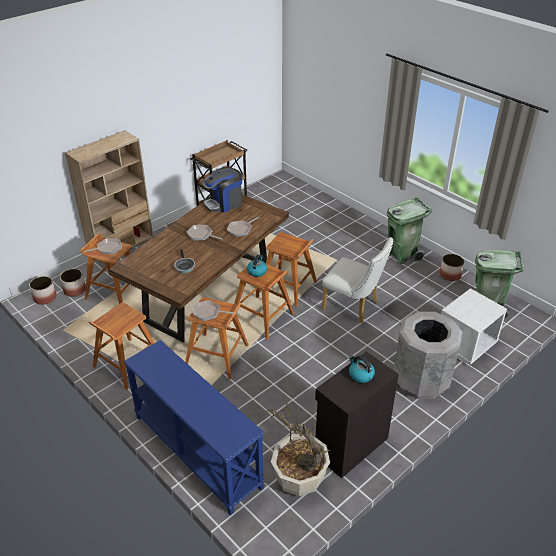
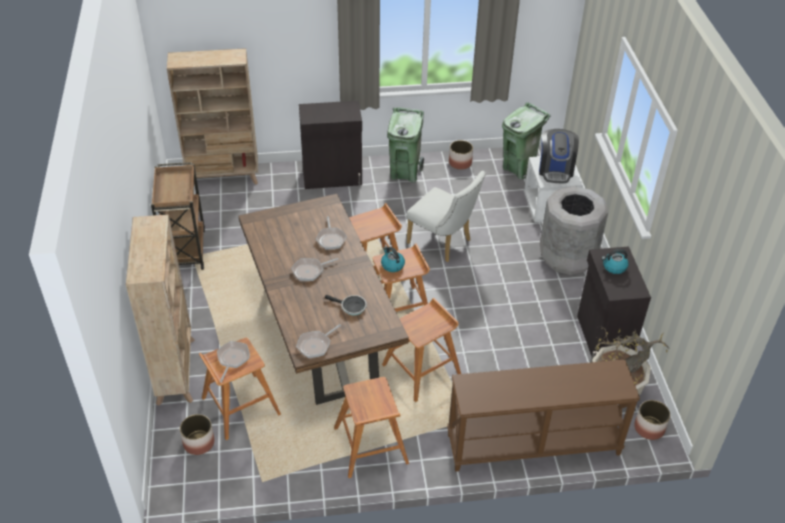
camera: 55 degrees left, 5 degrees up
planter [29,276,57,305] -> planter moved to [634,400,670,440]
blue console table [124,340,265,515] -> brown console table [447,360,640,472]
frying pan [192,300,236,321] -> frying pan moved to [296,324,341,358]
coffee machine [203,167,242,213] -> coffee machine moved to [539,129,579,183]
white chair [322,237,393,323] -> white chair turned 60 degrees clockwise [407,171,485,262]
none -> beige bookcase [167,48,258,185]
none -> black cabinet [299,101,362,189]

